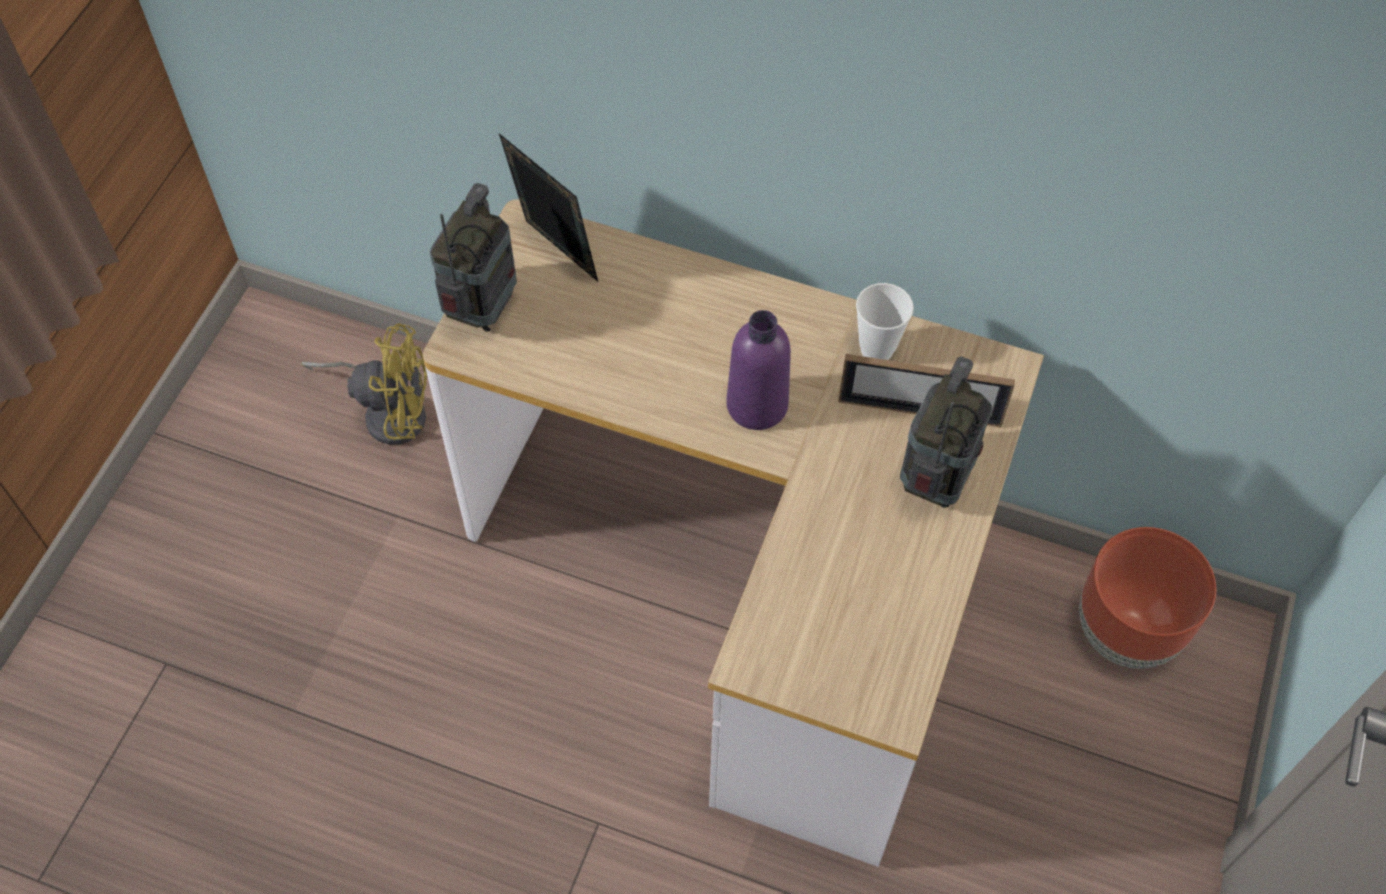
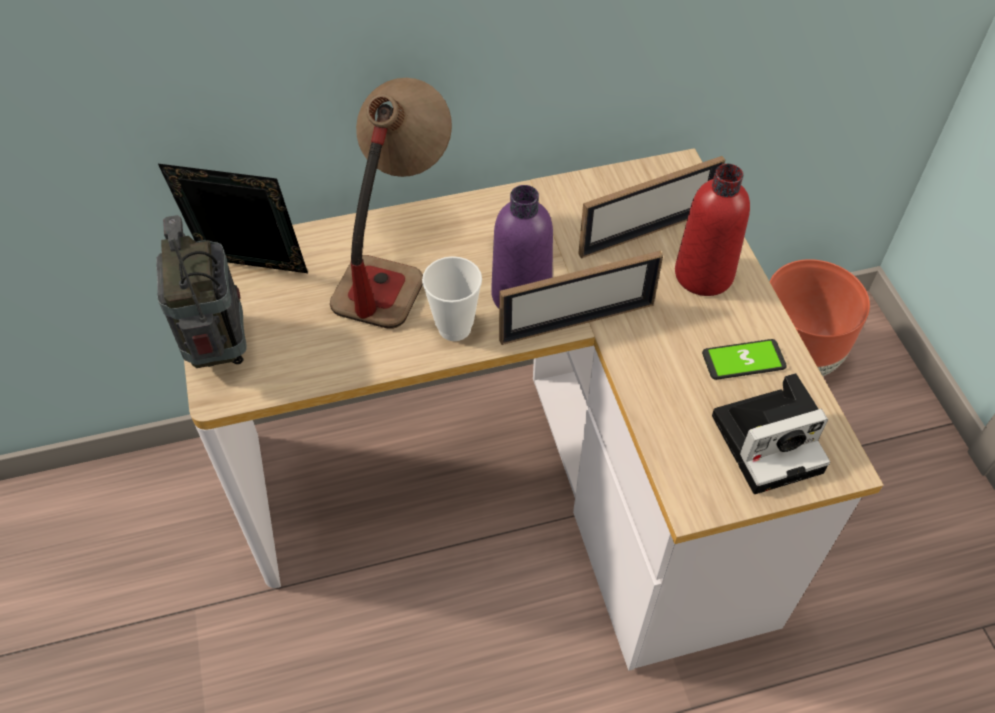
camera: 35 degrees left, 5 degrees down
yellow fan [301,323,427,445] -> none
cup [856,283,914,360] -> cup moved to [422,256,482,341]
radio [900,356,992,508] -> red bottle [675,164,750,296]
none -> table lamp [330,78,452,329]
none -> picture frame [499,251,663,345]
none -> phone [702,339,787,380]
none -> camera [712,373,830,494]

